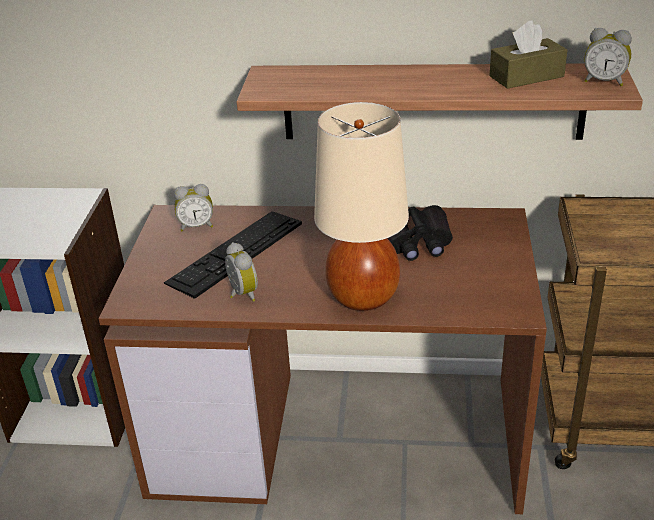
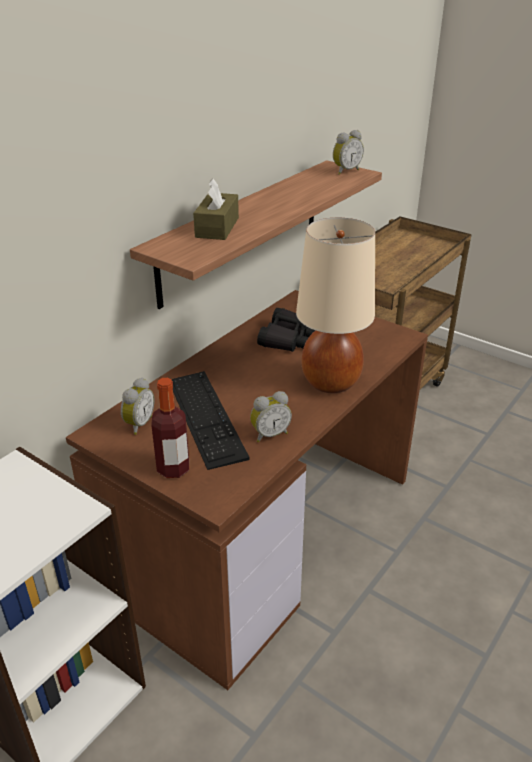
camera: 60 degrees left, 0 degrees up
alarm clock [225,242,258,302] -> alarm clock turned 150 degrees clockwise [250,391,292,442]
brown tissue box [490,20,567,89] -> brown tissue box moved to [193,178,239,240]
none -> bottle [151,378,189,478]

